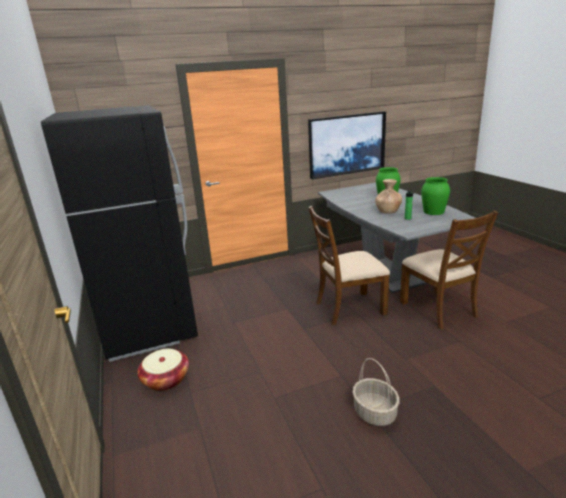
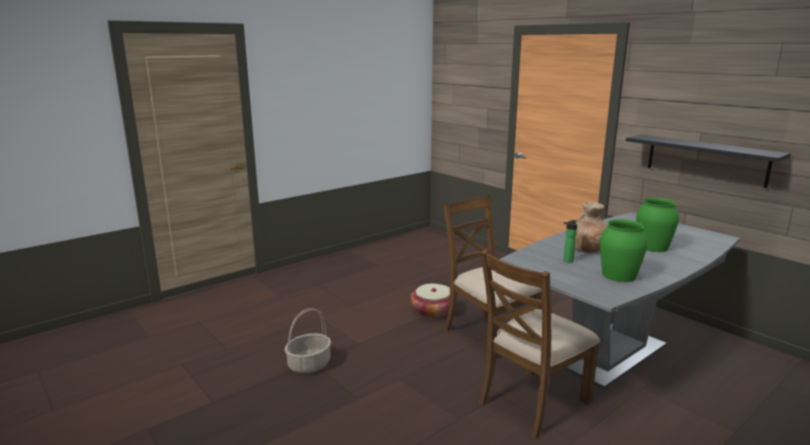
camera: 70 degrees right, 5 degrees down
black fridge [41,105,198,362] -> none
basket [137,349,189,391] -> basket moved to [410,284,457,318]
picture [308,111,386,179] -> black shelf [626,135,791,188]

